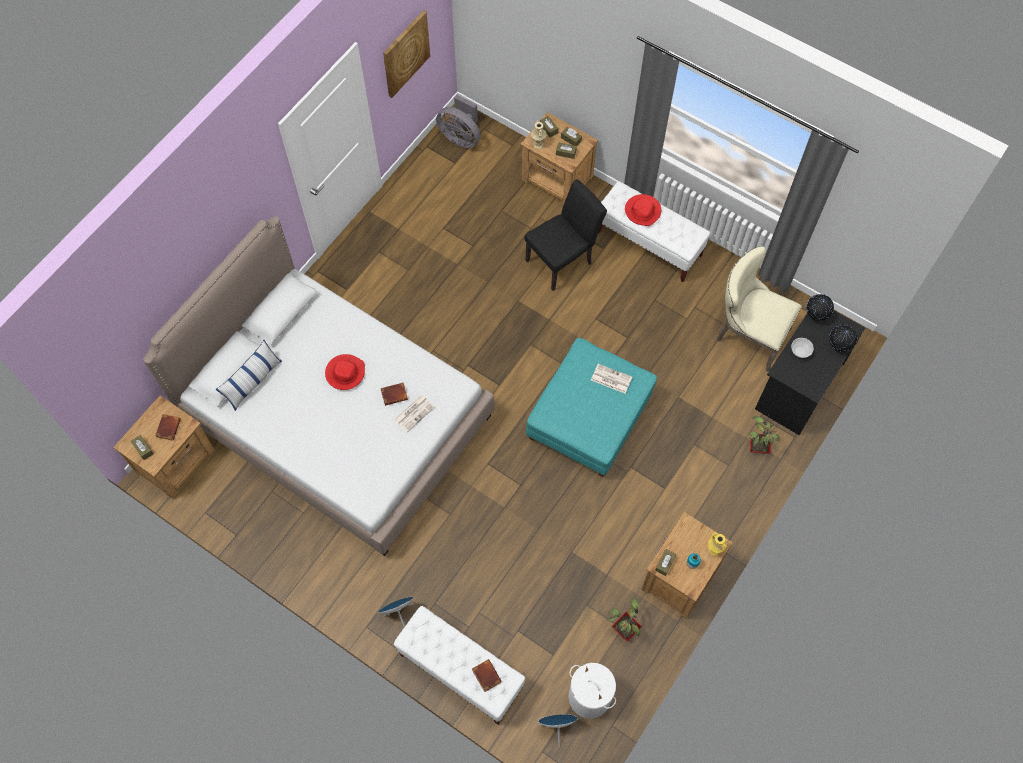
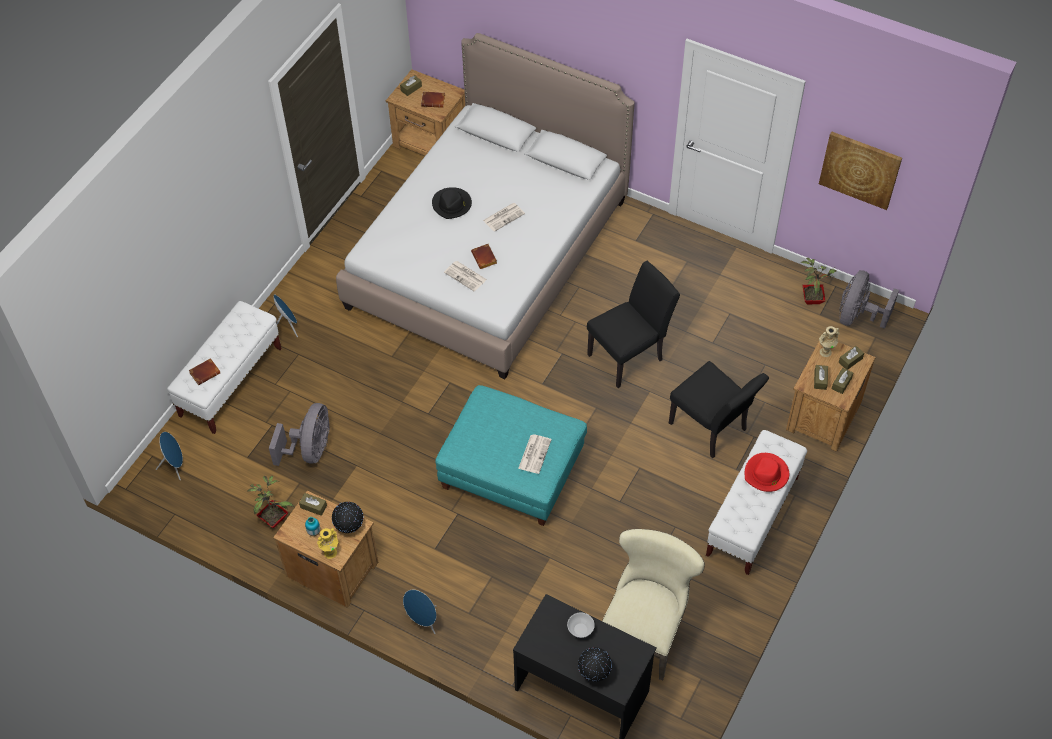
camera: 85 degrees right, 10 degrees down
pillow [216,340,282,411] -> none
red hat [325,354,365,390] -> newspaper [483,203,525,232]
white laundry basket [568,663,616,719] -> none
potted plant [748,416,780,454] -> potted plant moved to [800,258,836,304]
globe [806,294,834,321] -> globe moved to [332,502,363,533]
none -> grey fan [269,403,330,466]
none -> blue speaker [403,590,436,634]
none -> black hat [432,187,472,219]
none -> black chair [587,261,680,388]

